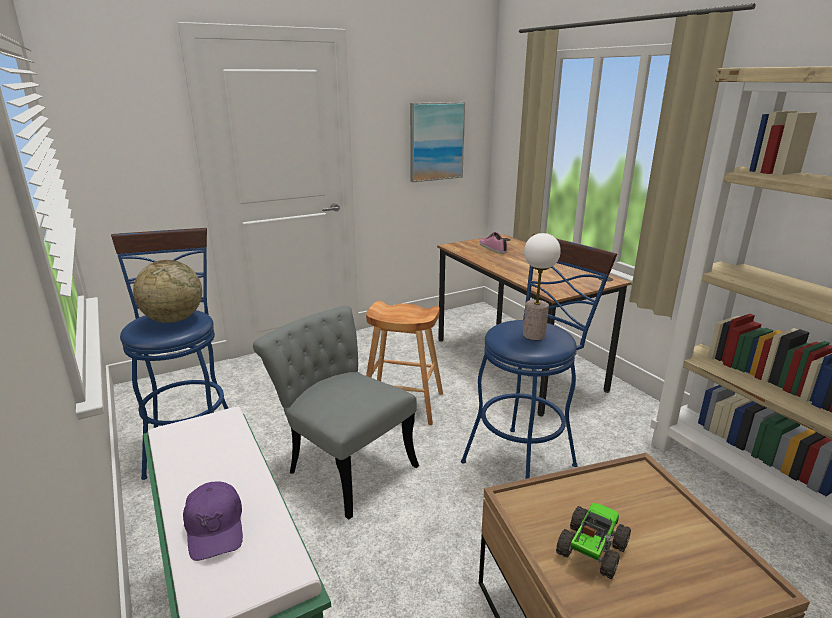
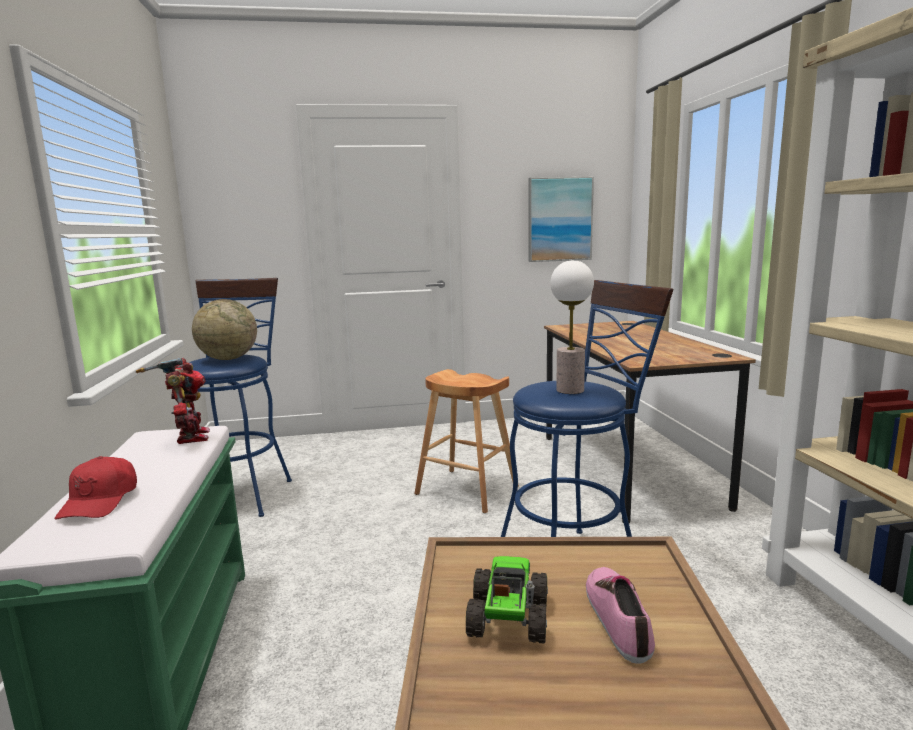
camera: 20 degrees right, 10 degrees down
purple cap [183,481,243,561] -> red cap [55,456,137,520]
grey chair [253,306,419,520] -> none
shoe [480,232,508,254] -> shoe moved to [586,567,655,664]
toy truck [556,503,631,579] -> toy truck turned 45 degrees counterclockwise [466,556,548,643]
none -> toy robot [136,358,210,444]

